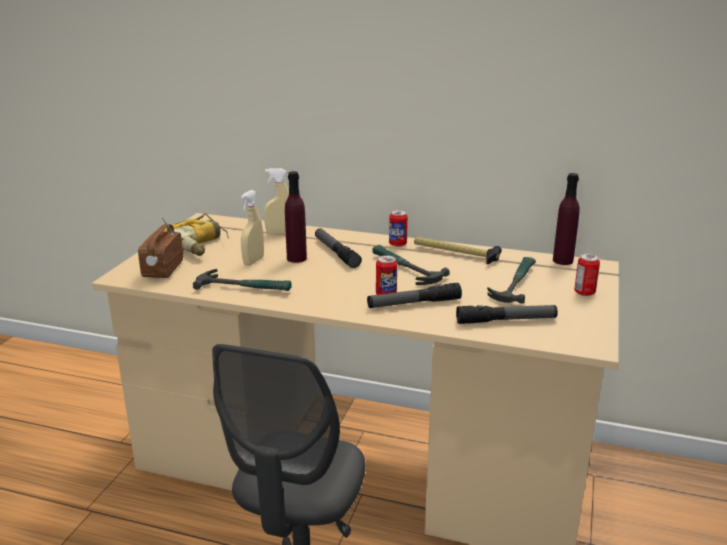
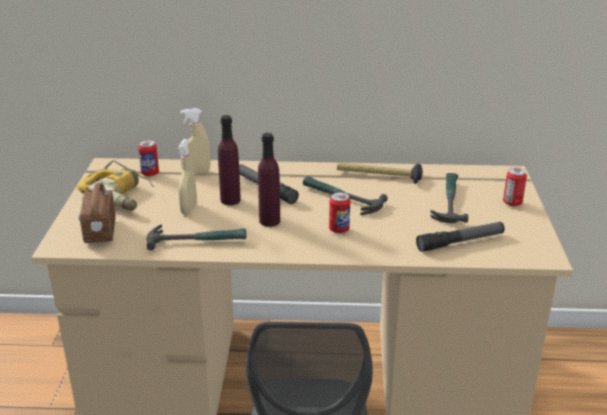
camera: 15 degrees left, 5 degrees up
flashlight [367,283,462,308] -> none
can [389,210,408,247] -> can moved to [138,140,159,177]
purple bottle [553,173,580,265] -> purple bottle moved to [258,133,280,227]

